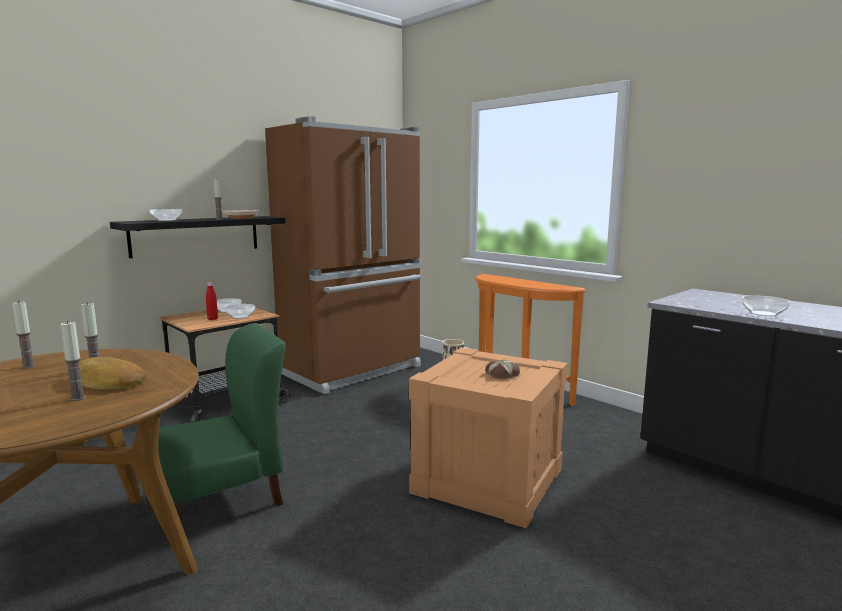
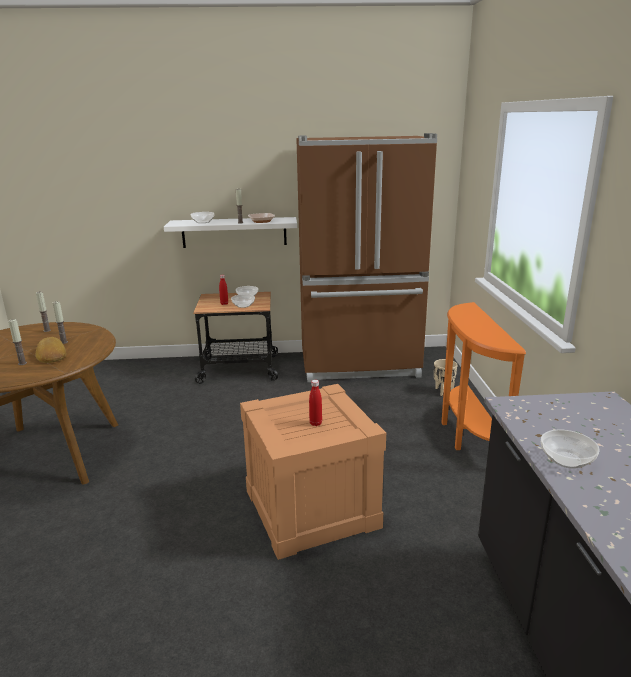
camera: 40 degrees right, 10 degrees up
black shelf [110,216,285,258] -> white shelf [164,217,297,248]
green chair [158,323,286,526] -> none
bread [485,360,520,379] -> red bottle [309,380,322,426]

